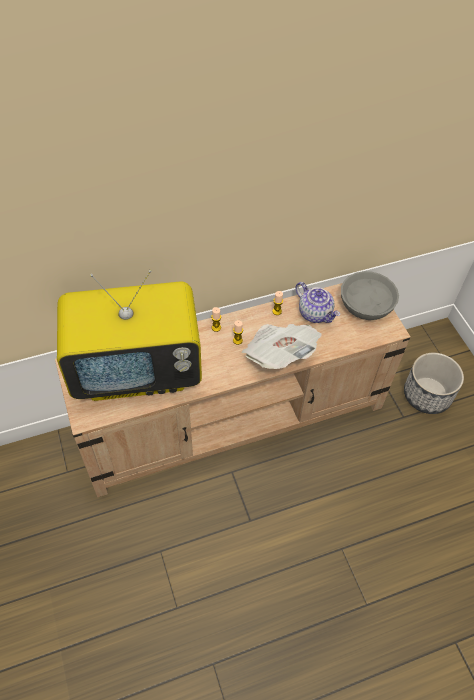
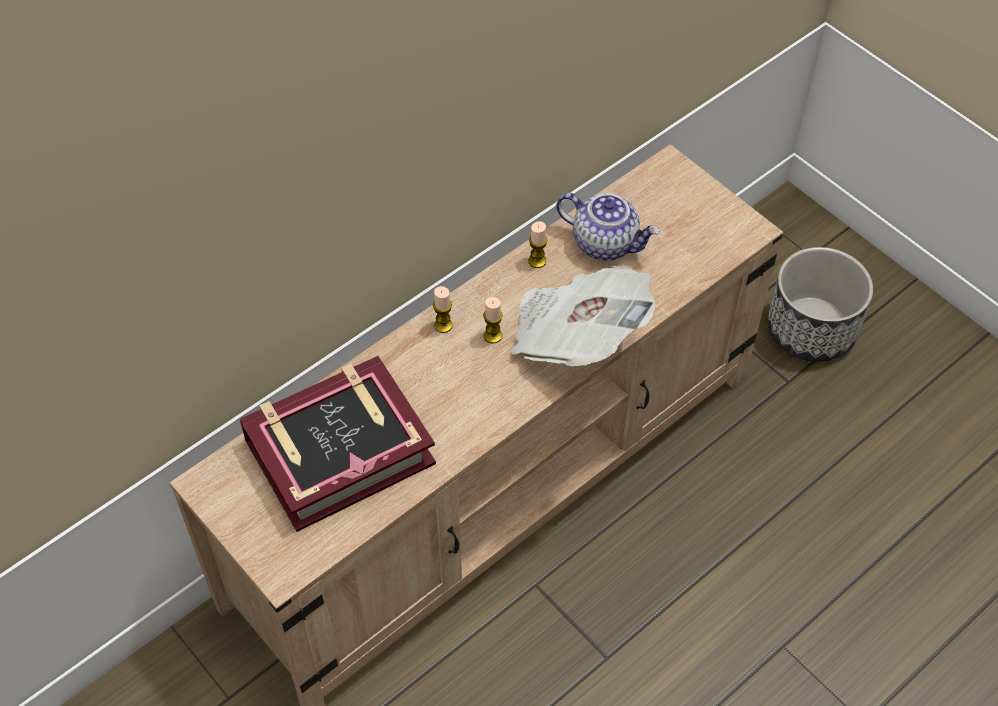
camera: 20 degrees left, 0 degrees up
television [57,270,202,401] -> book [240,356,436,532]
grey bowl [341,271,399,320] -> none

